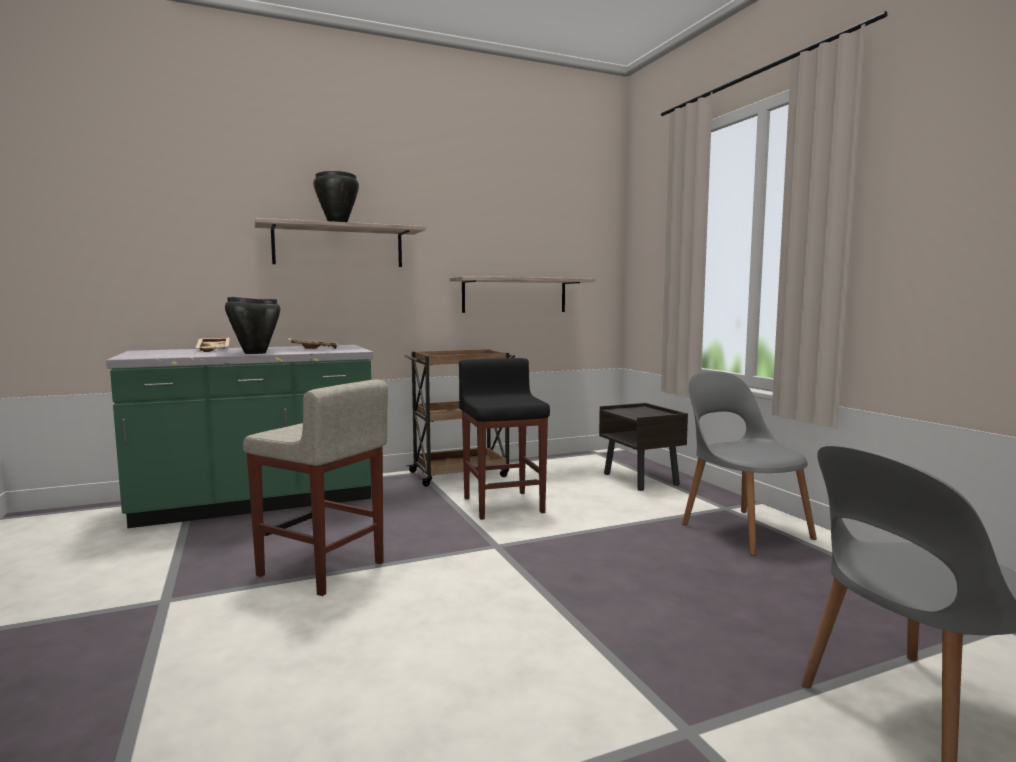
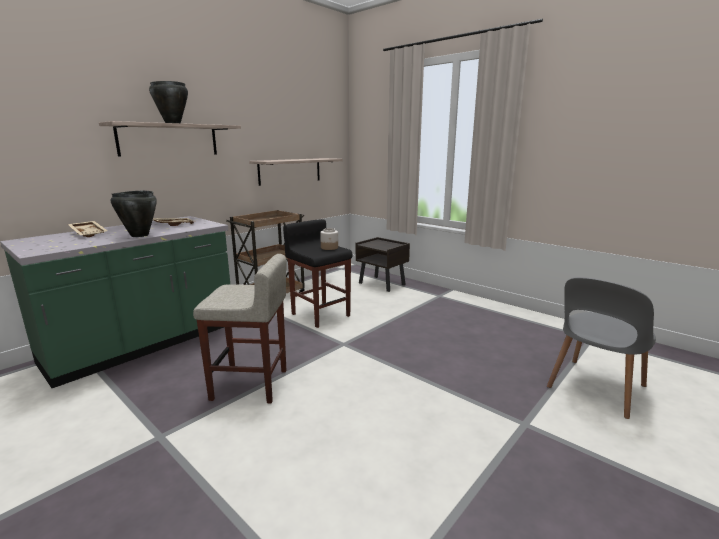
camera: 25 degrees left, 10 degrees up
grey chair [682,371,817,556] -> none
none -> jar [320,228,338,250]

